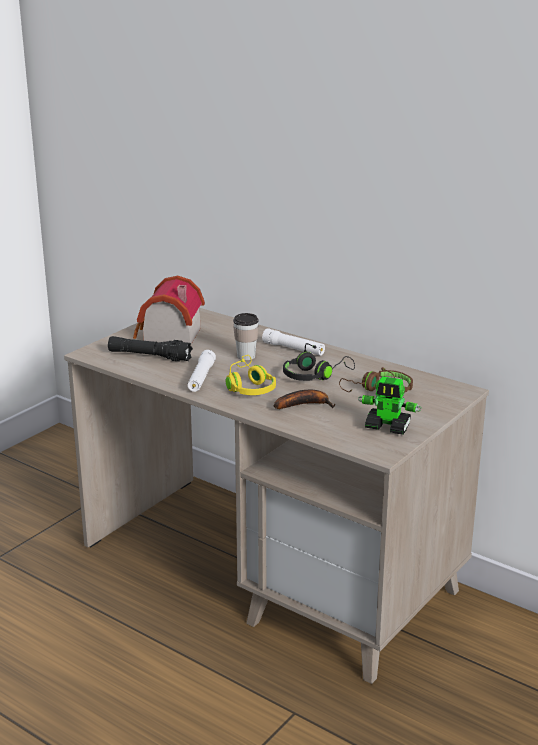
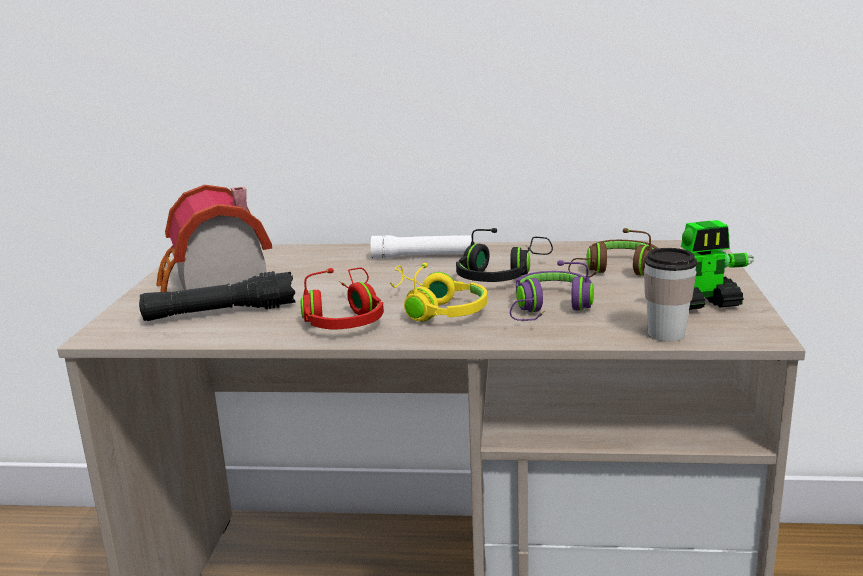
camera: 30 degrees left, 5 degrees down
white flashlight [188,350,216,392] -> red headphones [301,268,384,330]
cup [233,313,259,360] -> cup moved to [644,248,697,342]
banana [274,390,336,409] -> purple headphones [510,260,594,321]

